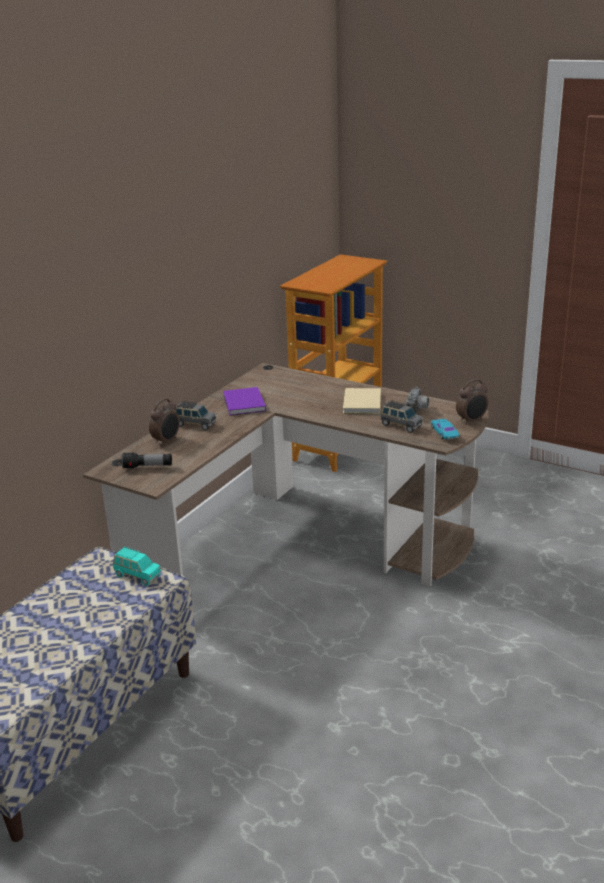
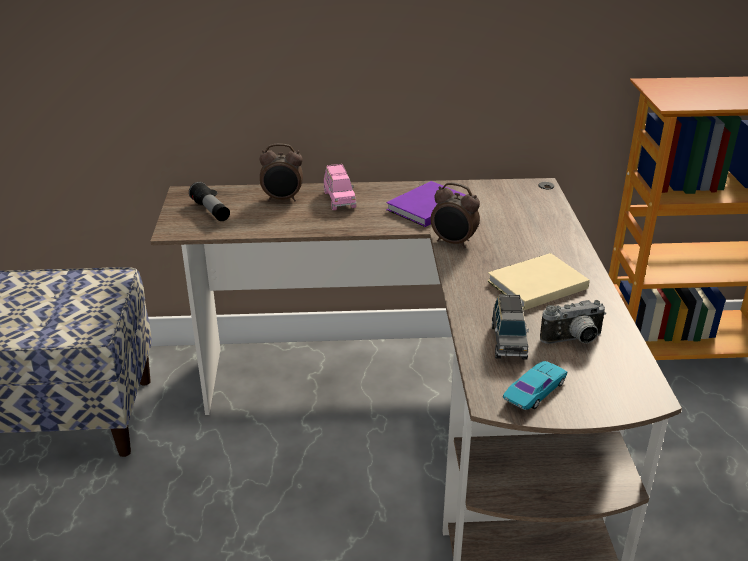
camera: 55 degrees right, 5 degrees up
turquoise toy car [113,547,161,586] -> none
grey toy car [175,401,216,430] -> pink toy car [324,164,356,210]
alarm clock [456,379,488,425] -> alarm clock moved to [431,182,480,248]

